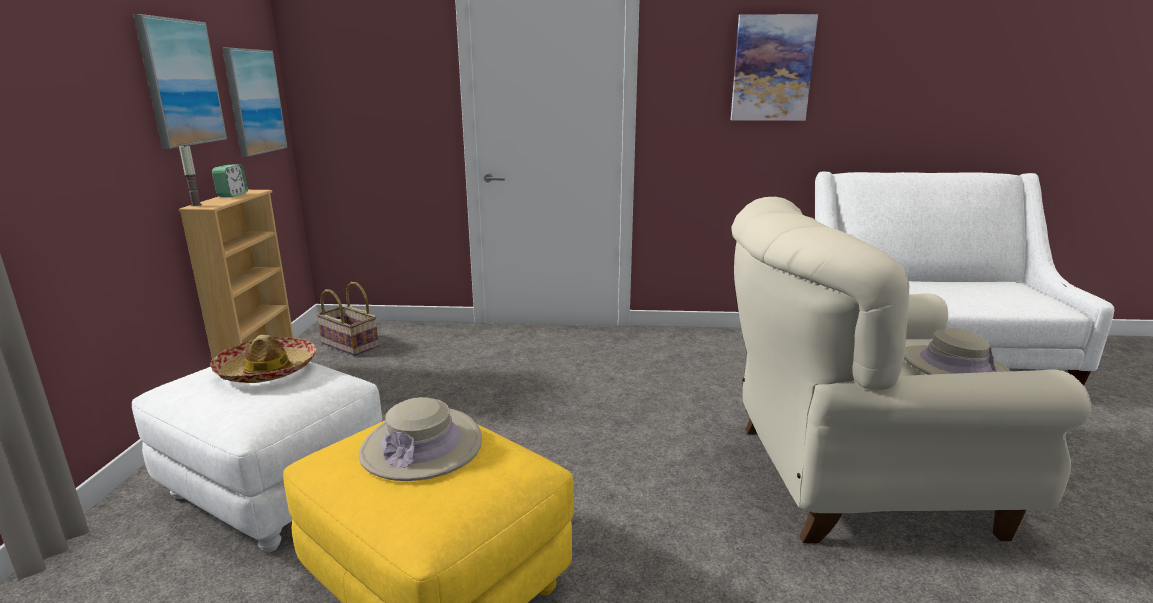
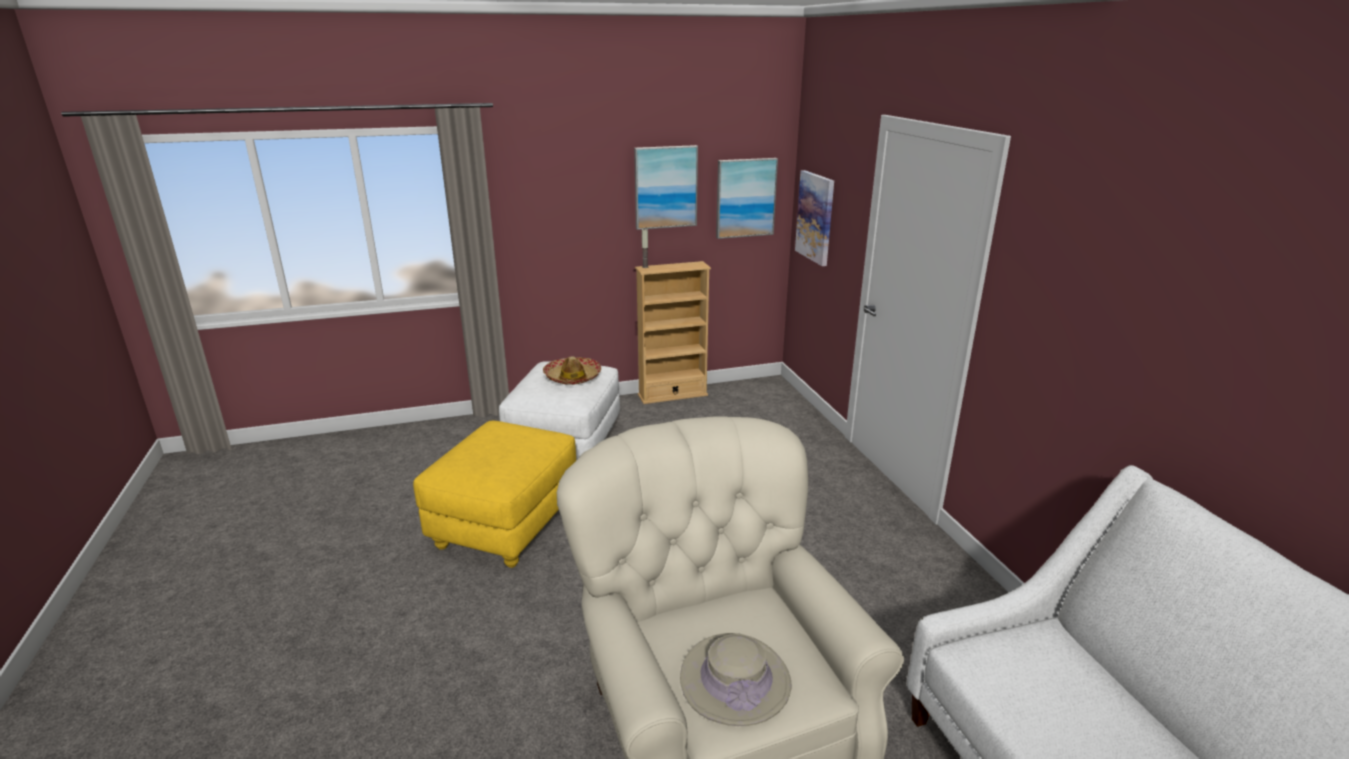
camera: 70 degrees right, 5 degrees up
alarm clock [212,164,248,197] -> none
basket [316,282,379,356] -> none
beige hat [358,397,482,481] -> none
picture [731,14,818,121] -> picture moved to [795,170,834,266]

